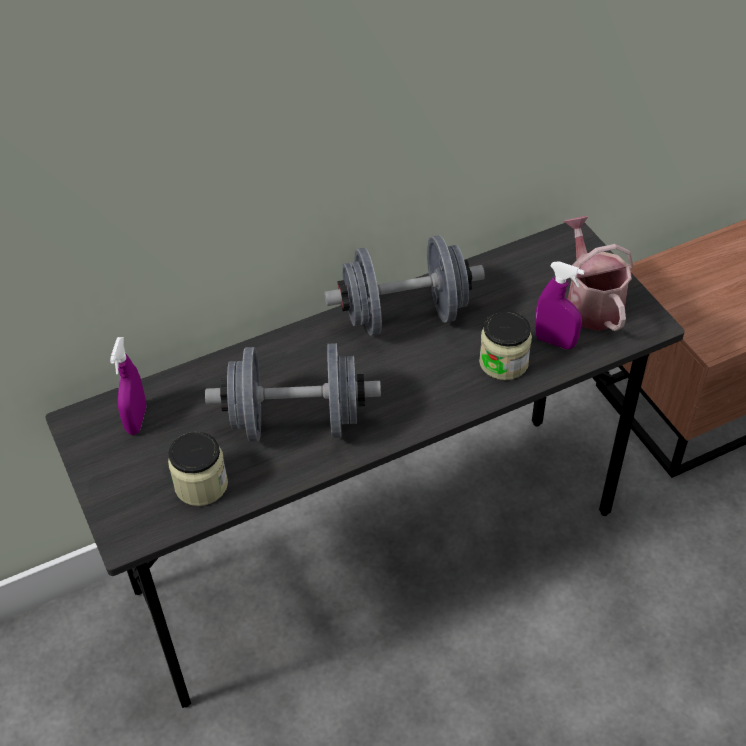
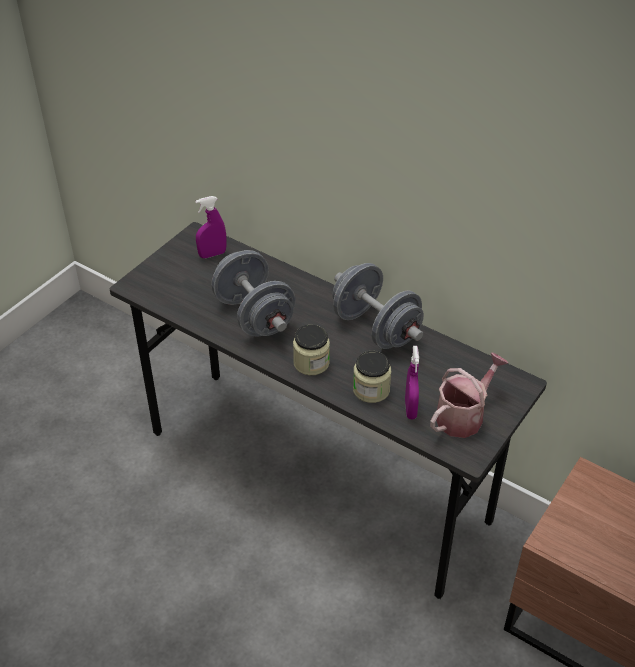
camera: 60 degrees right, 5 degrees down
jar [168,432,228,506] -> jar moved to [293,325,330,375]

